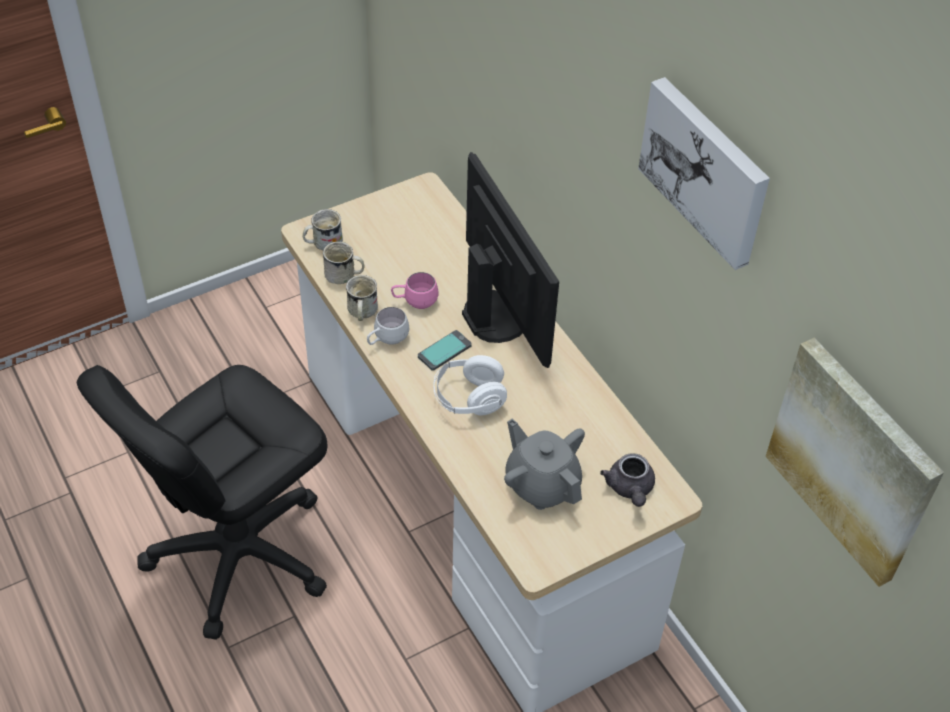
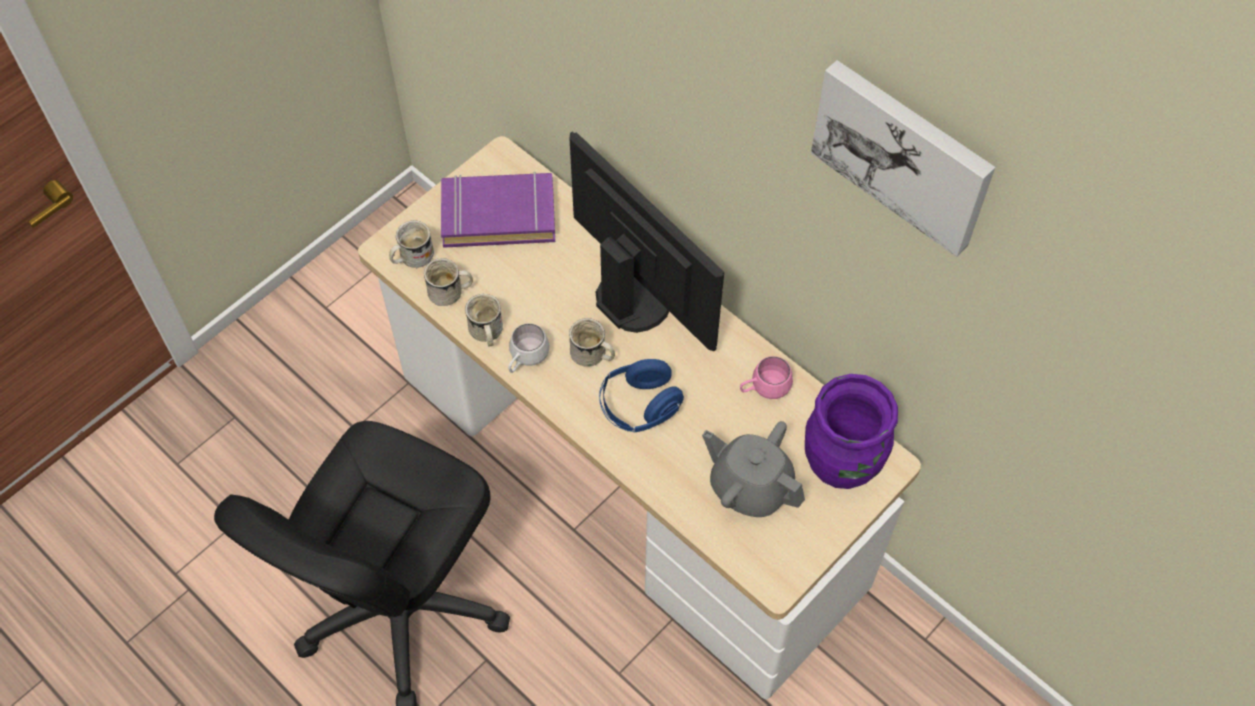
camera: 15 degrees left, 10 degrees up
pink mug [391,272,439,309] -> pink mug moved to [740,356,793,399]
phone [418,330,472,371] -> white mug [569,318,615,367]
white headphones [434,355,507,415] -> blue headphones [599,359,684,433]
grey teapot [600,453,655,507] -> purple vase [805,374,898,489]
picture [766,338,944,587] -> none
none -> purple book [441,171,555,248]

